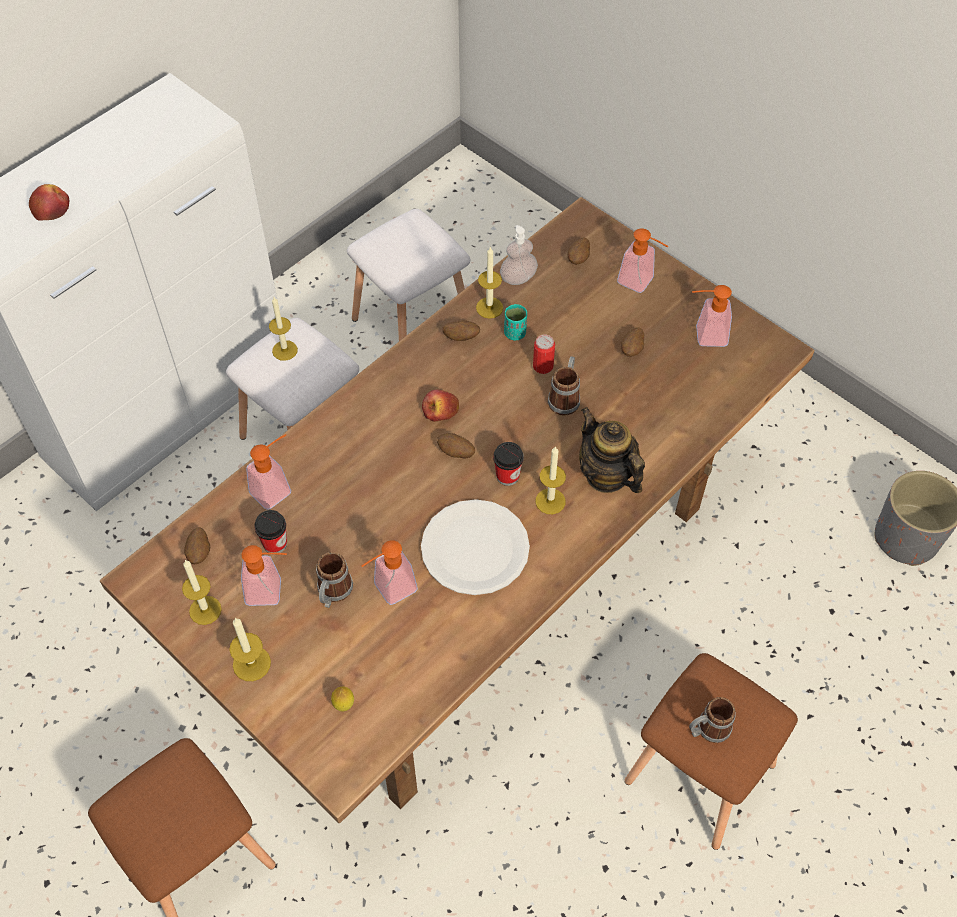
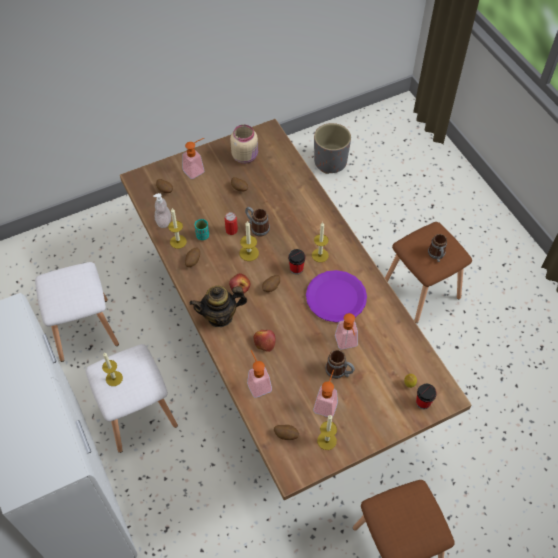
camera: 70 degrees left, 0 degrees up
apple [29,184,70,221] -> apple moved to [254,330,276,352]
candle [229,618,271,681] -> candle moved to [240,221,259,261]
cup [254,510,287,553] -> cup moved to [416,384,437,409]
white plate [421,499,530,595] -> purple plate [306,270,367,322]
teapot [579,407,645,493] -> teapot moved to [190,286,247,327]
soap dispenser [692,285,732,347] -> beige jar [230,124,258,164]

